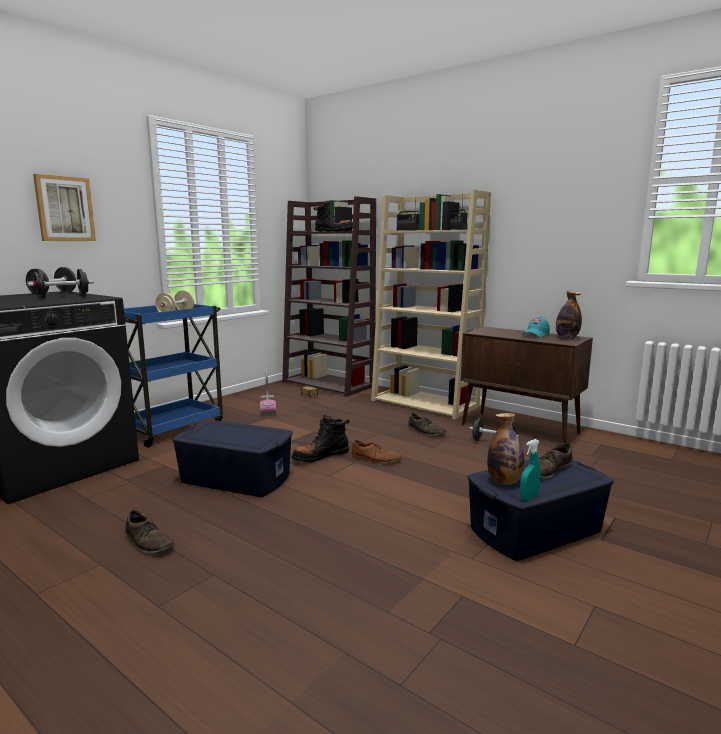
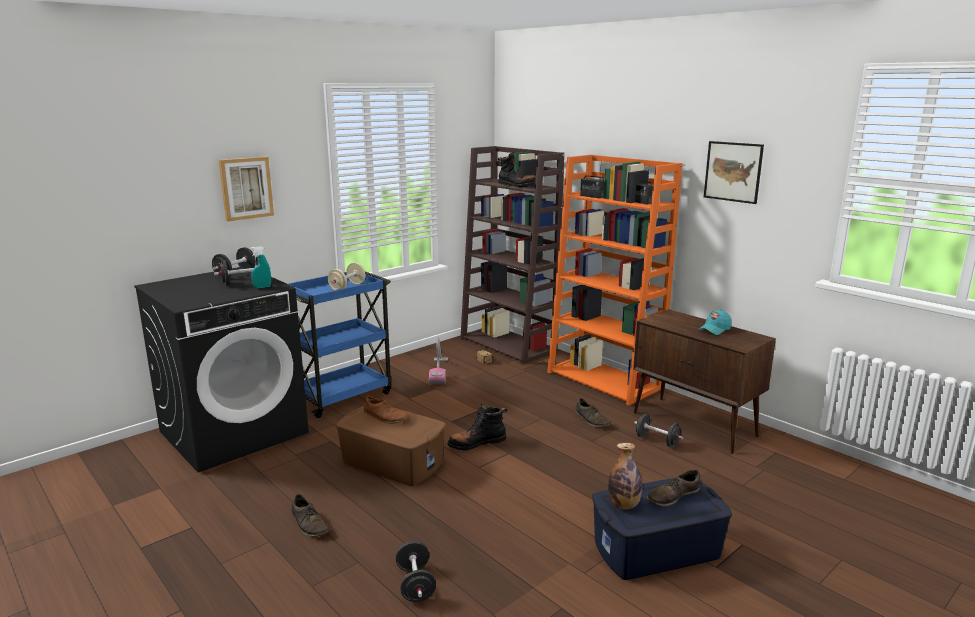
camera: 10 degrees right, 5 degrees up
blue storage box [172,420,293,497] -> brown storage box [336,406,446,486]
brown shoe [351,440,402,464] -> brown shoe moved to [364,395,409,424]
beige bookcase [371,189,491,419] -> orange bookcase [547,155,683,405]
turquoise spray bottle [520,439,541,500] -> turquoise spray bottle moved to [251,246,271,288]
bottle [556,291,582,339] -> none
none -> black dumbbell [395,541,436,602]
none -> picture [704,141,764,204]

